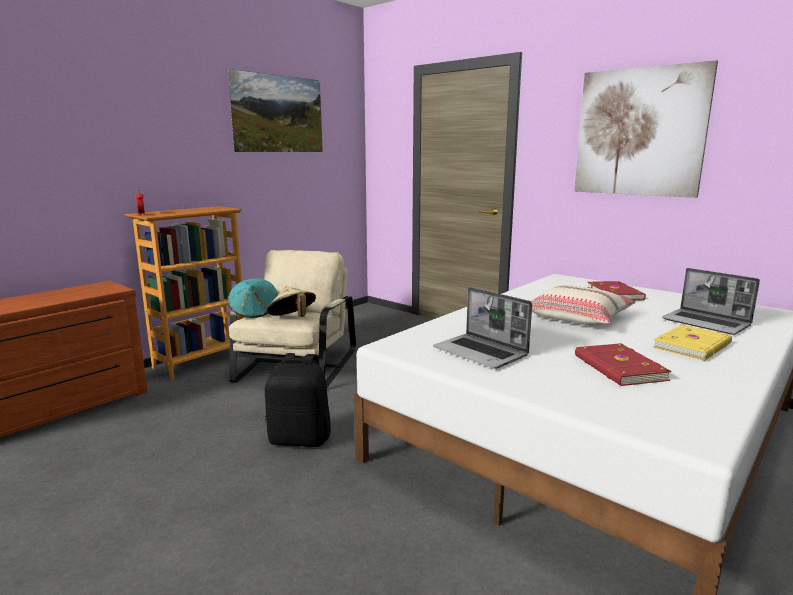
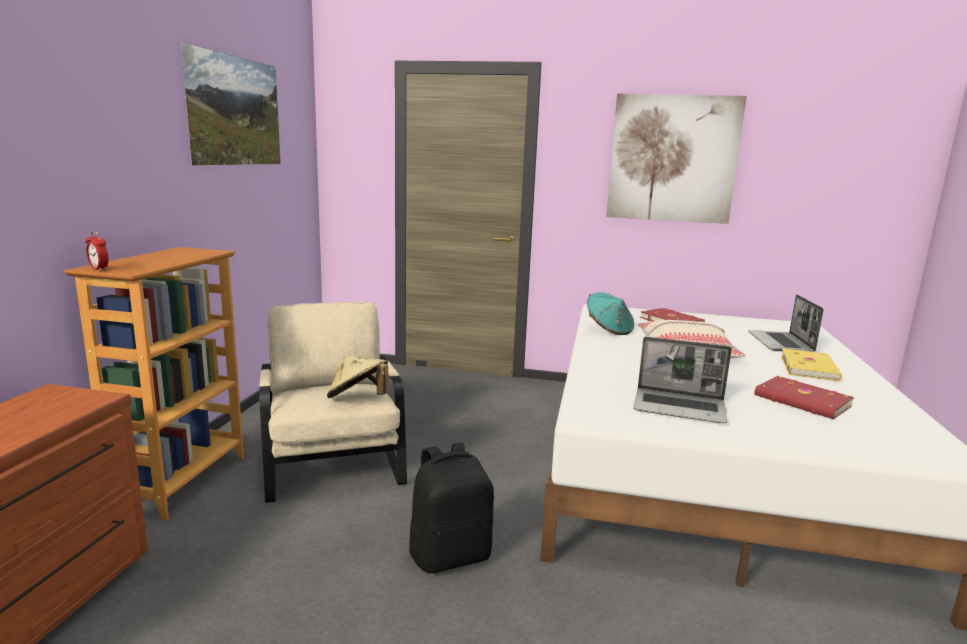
camera: 30 degrees left, 0 degrees up
turquoise hat [227,278,278,318] -> turquoise hat moved to [587,292,634,335]
laptop [662,268,760,335] -> laptop turned 75 degrees clockwise [748,294,823,352]

